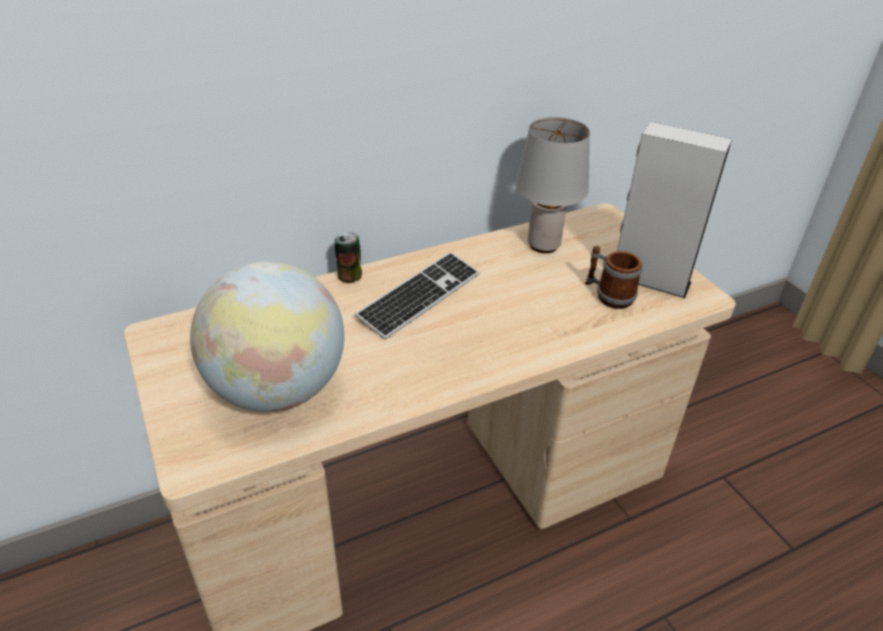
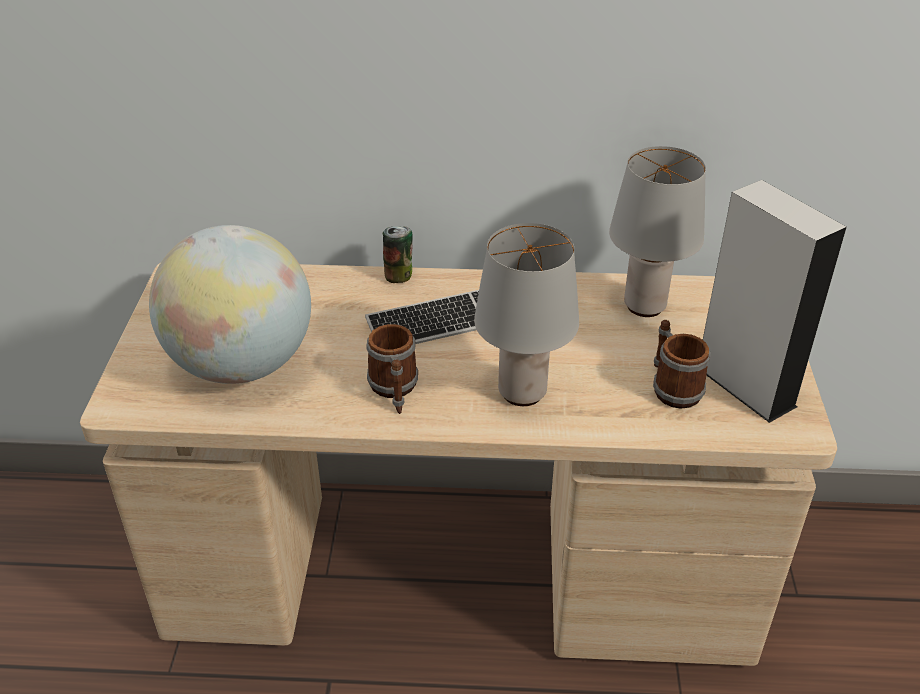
camera: 30 degrees right, 0 degrees up
none -> mug [366,324,418,414]
none -> grey table lamp [474,223,579,406]

